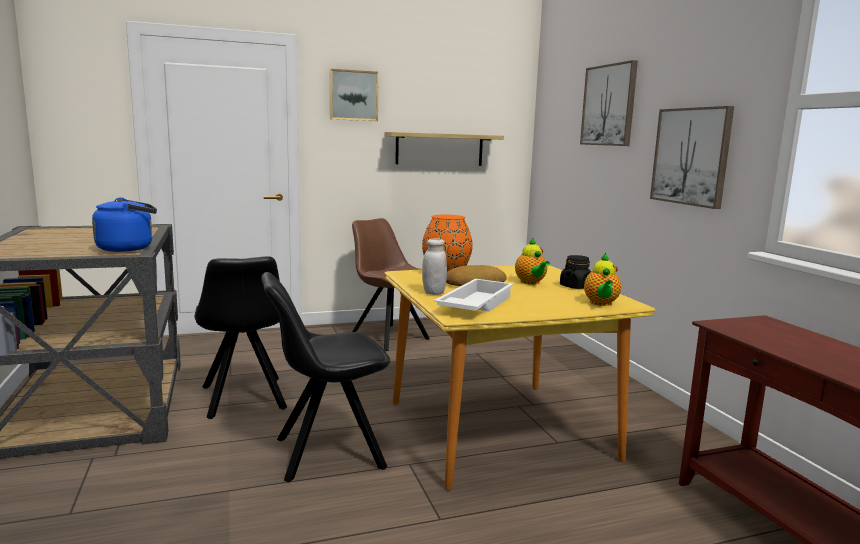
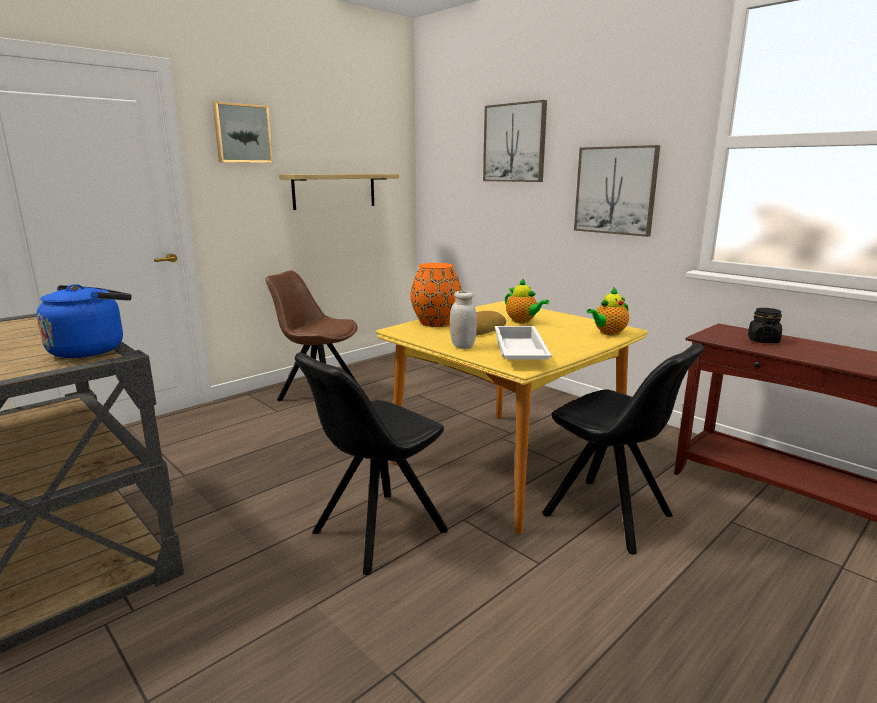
camera: 25 degrees left, 5 degrees up
black chair [194,256,287,419] -> black chair moved to [542,343,704,554]
black jar [560,255,591,289] -> black jar moved to [748,308,782,343]
teapot [584,253,621,306] -> teapot turned 75 degrees clockwise [587,287,629,336]

